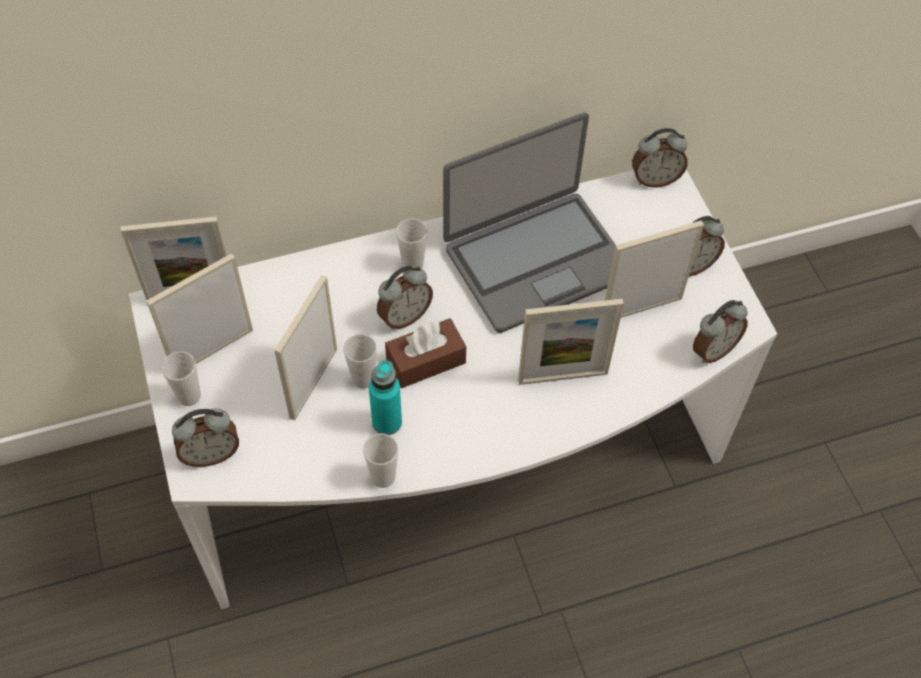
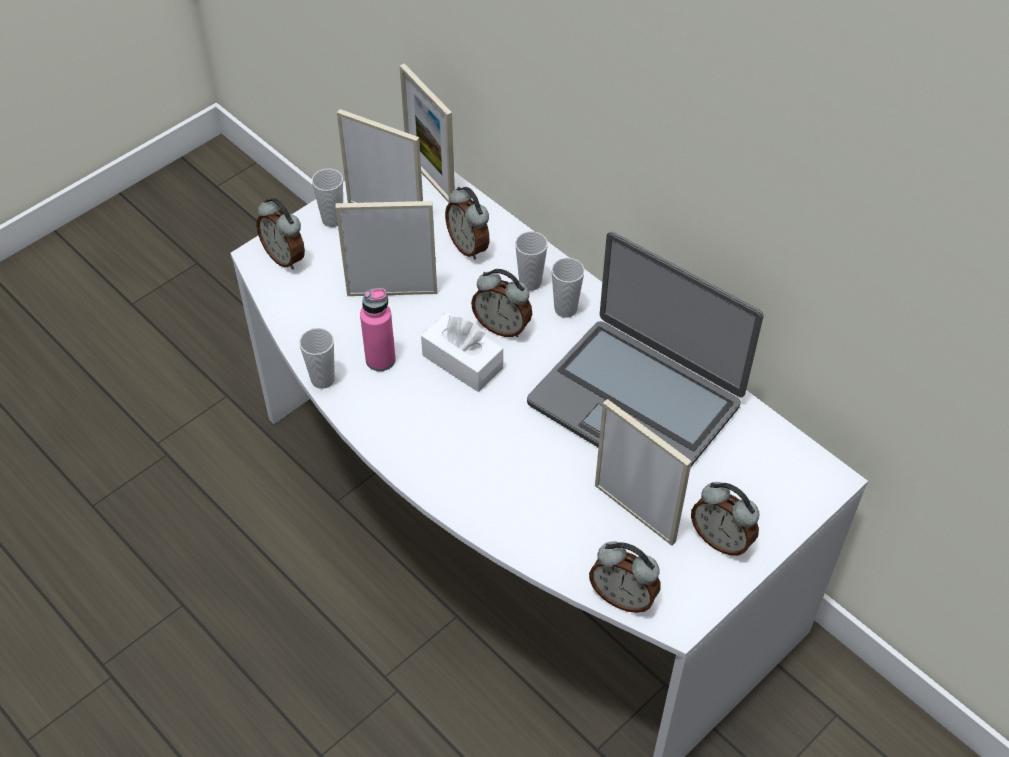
camera: 65 degrees right, 5 degrees down
cup [343,334,377,389] -> cup moved to [515,231,548,291]
turquoise bottle [369,360,402,435] -> pink bottle [360,288,396,371]
brown tissue box [385,318,466,388] -> white tissue box [421,312,503,392]
picture frame [518,299,624,385] -> none
alarm clock [632,128,688,187] -> alarm clock moved to [445,187,489,260]

